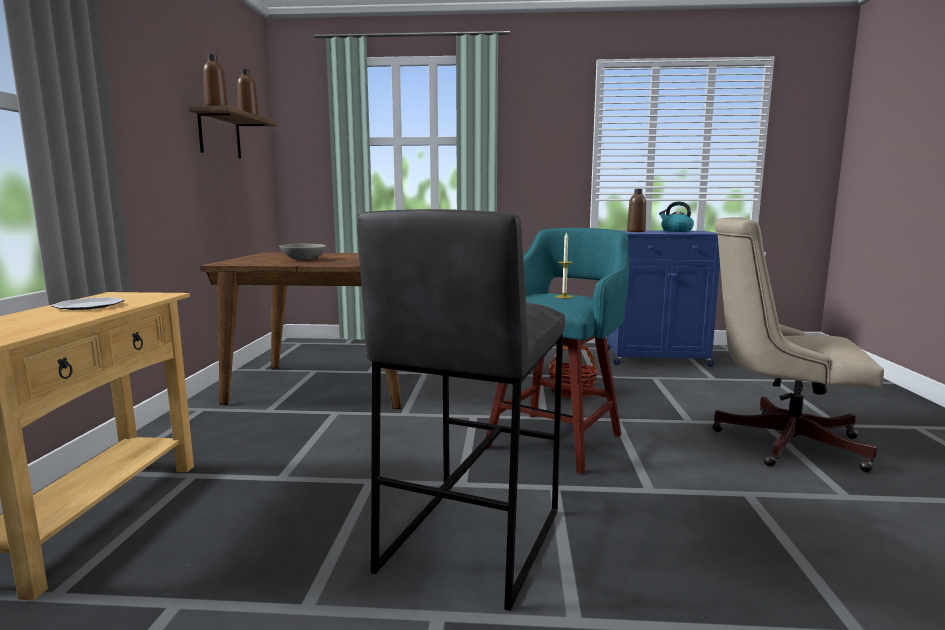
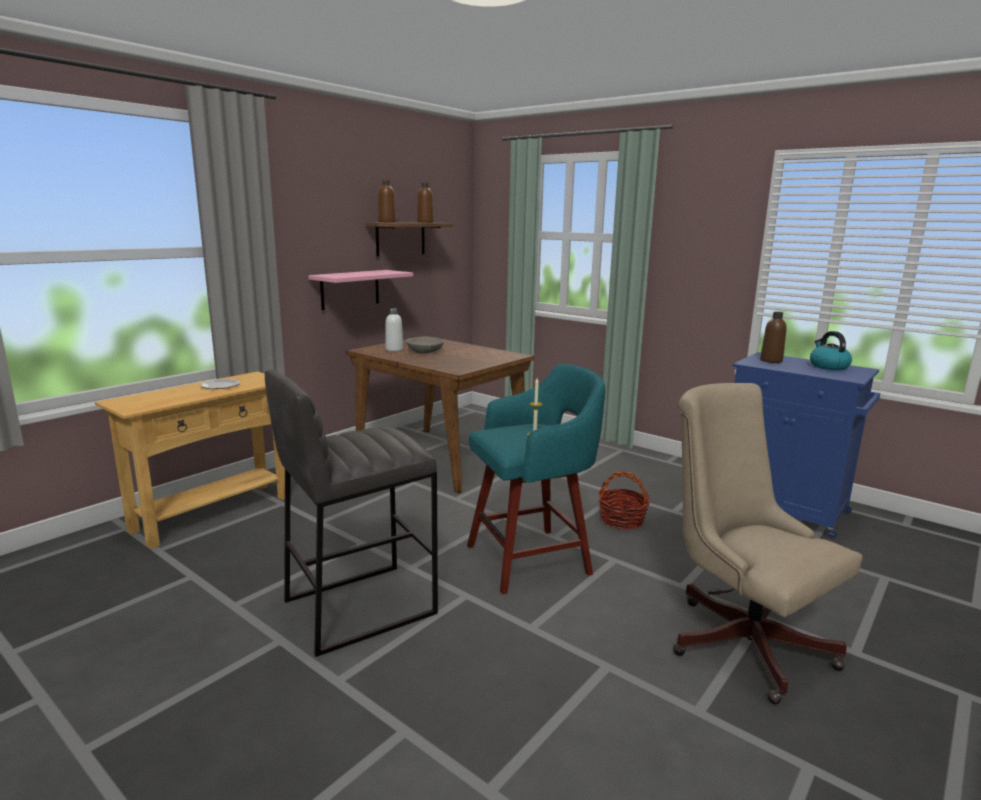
camera: 35 degrees right, 5 degrees up
none -> pink shelf [308,270,413,310]
none -> white bottle [385,308,403,351]

